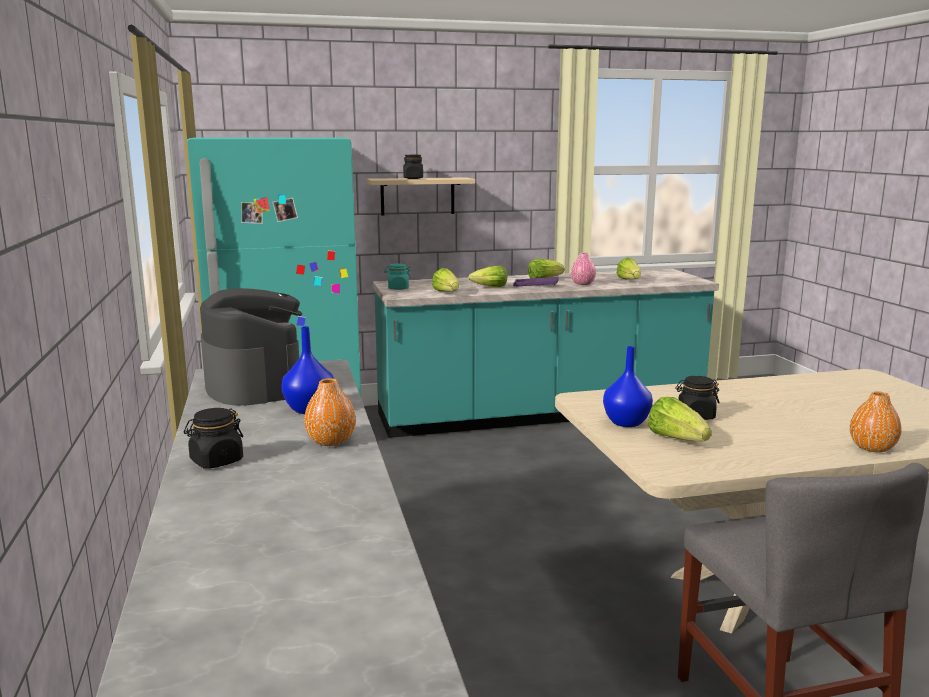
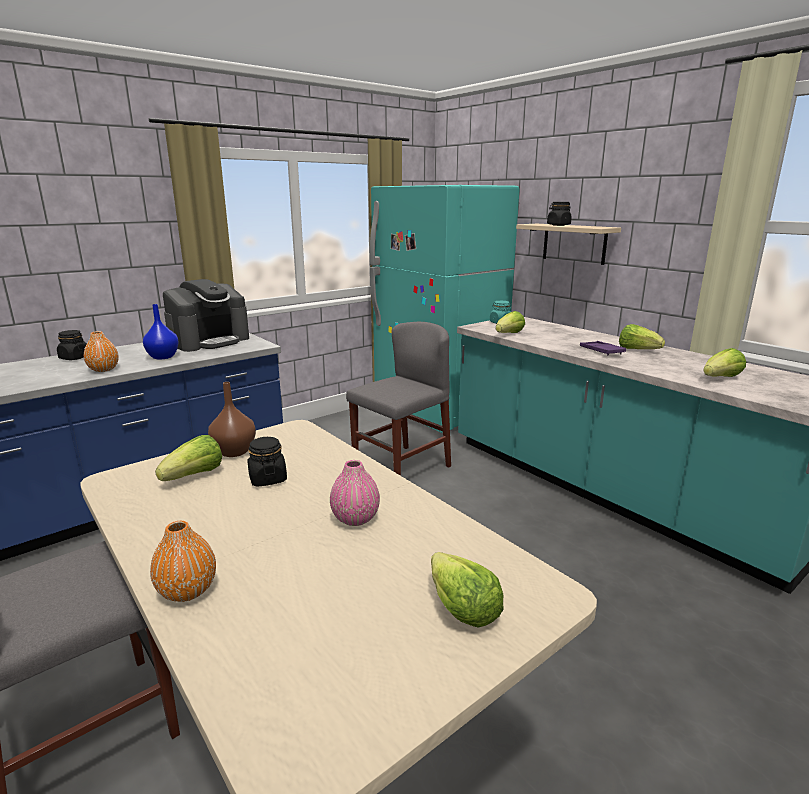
camera: 65 degrees right, 5 degrees up
lettuce [468,266,507,287] -> lettuce moved to [431,552,504,628]
pink vase [571,252,596,285] -> pink vase moved to [330,460,380,526]
blue vase [603,346,653,427] -> brown vase [208,382,256,457]
none -> grey chair [346,322,451,476]

